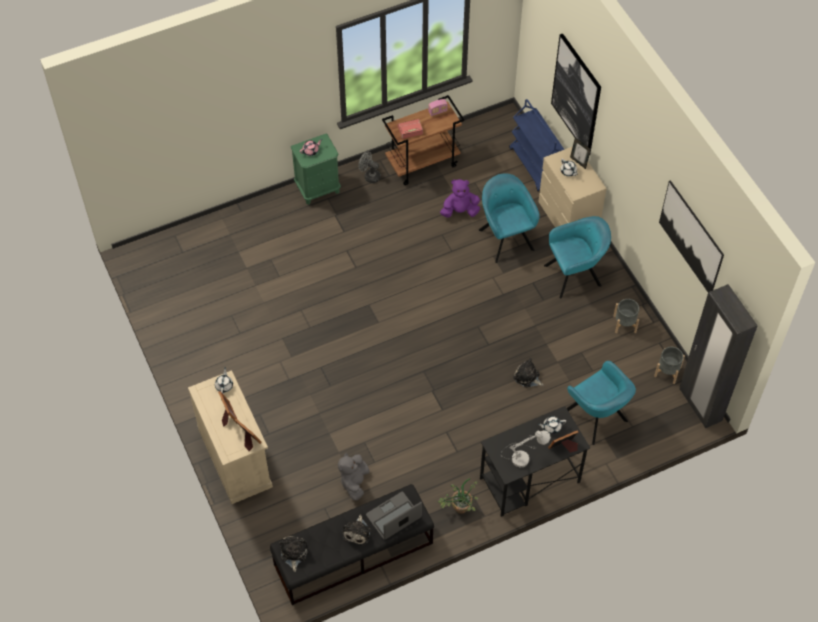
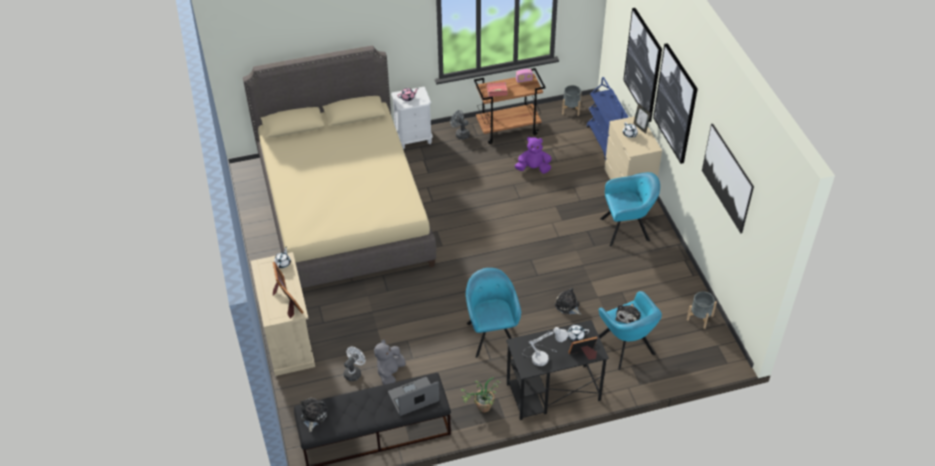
camera: 10 degrees right, 10 degrees down
green nightstand [290,134,341,205] -> white nightstand [391,87,433,149]
plush toy [343,514,370,546] -> plush toy moved to [615,304,641,324]
turquoise armchair [479,173,540,263] -> turquoise armchair moved to [466,268,521,358]
grey planter [613,299,639,333] -> grey planter moved to [562,85,582,116]
black wardrobe [679,284,758,428] -> none
none -> beige bed [243,45,436,288]
none -> white fan [344,347,366,381]
none -> picture [653,43,698,164]

